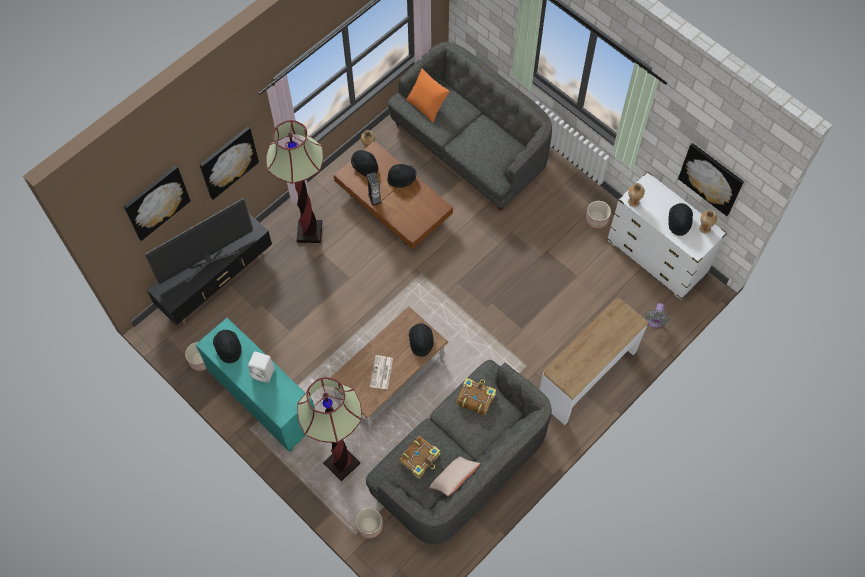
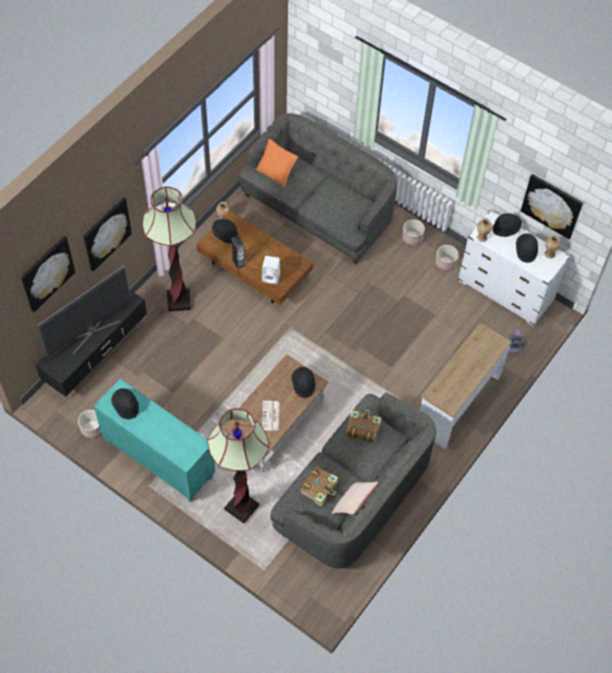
camera: 10 degrees left, 5 degrees down
white speaker [248,351,275,383] -> white speaker moved to [262,256,280,284]
planter [355,508,383,539] -> planter moved to [402,219,425,245]
black hat [387,164,416,188] -> black hat moved to [492,213,522,237]

